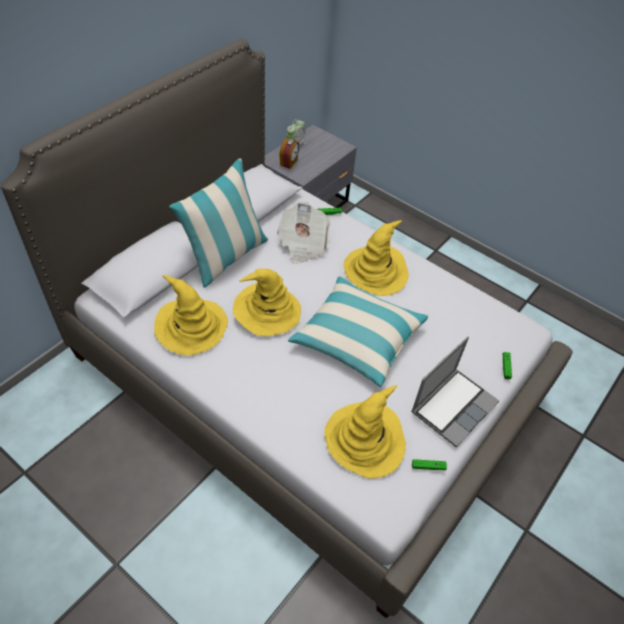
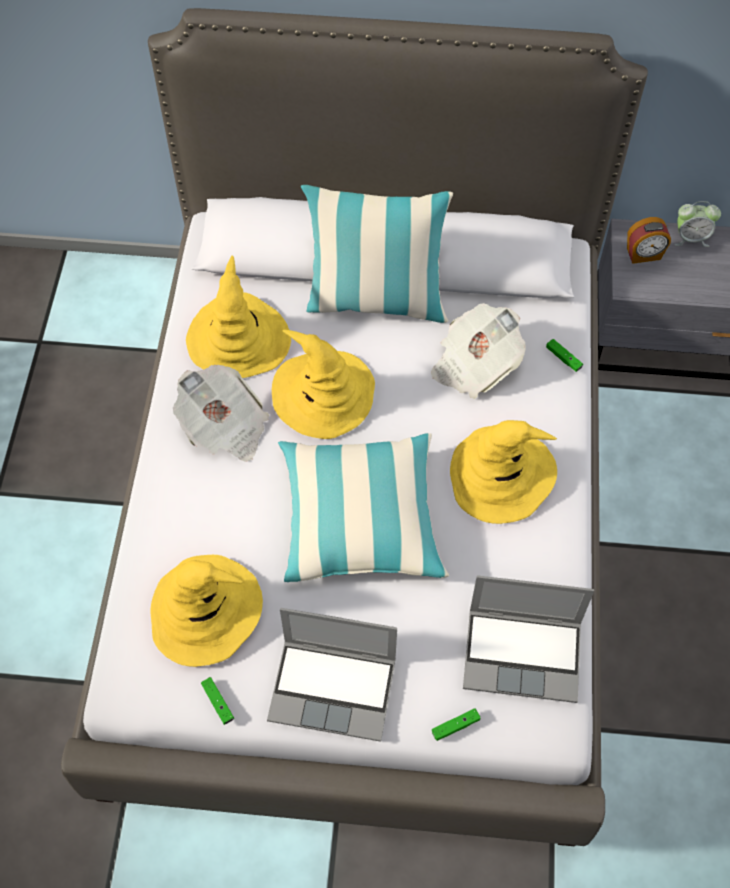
camera: 60 degrees right, 10 degrees up
none -> newspaper [173,365,269,462]
none -> laptop [463,575,594,703]

